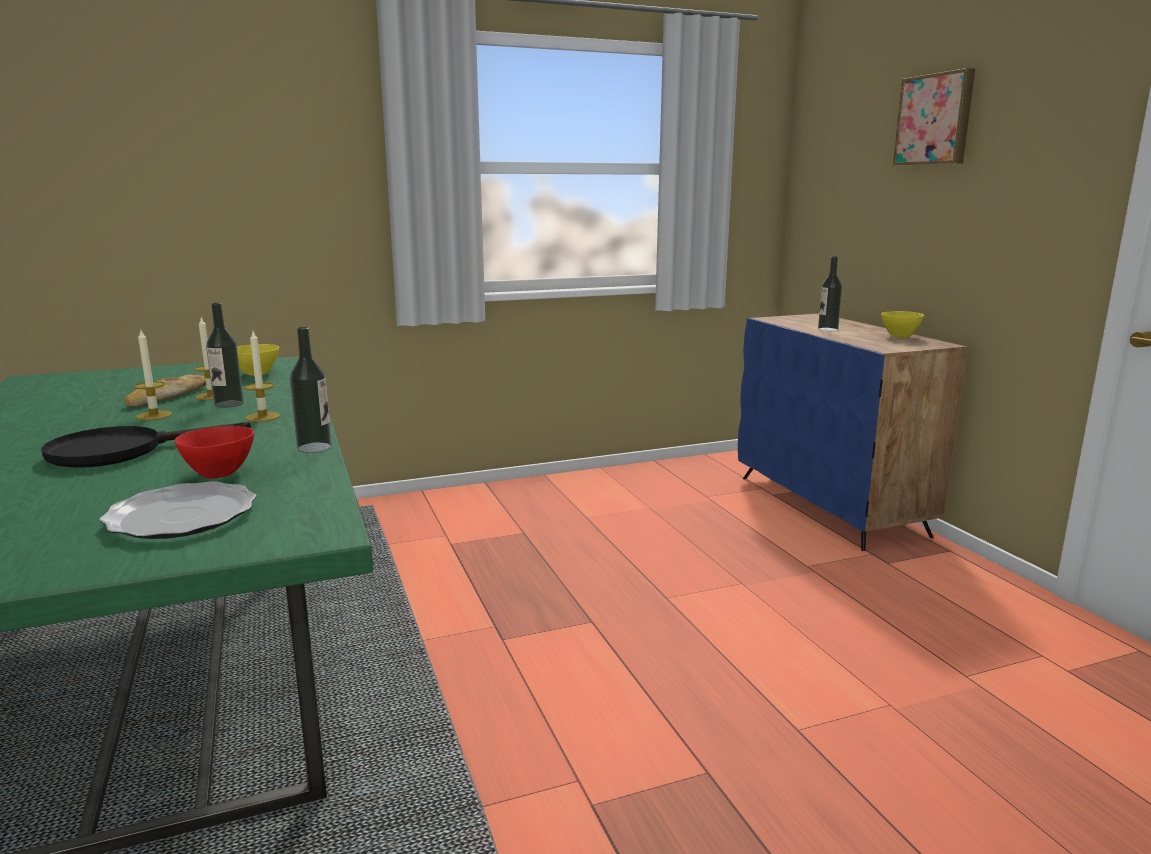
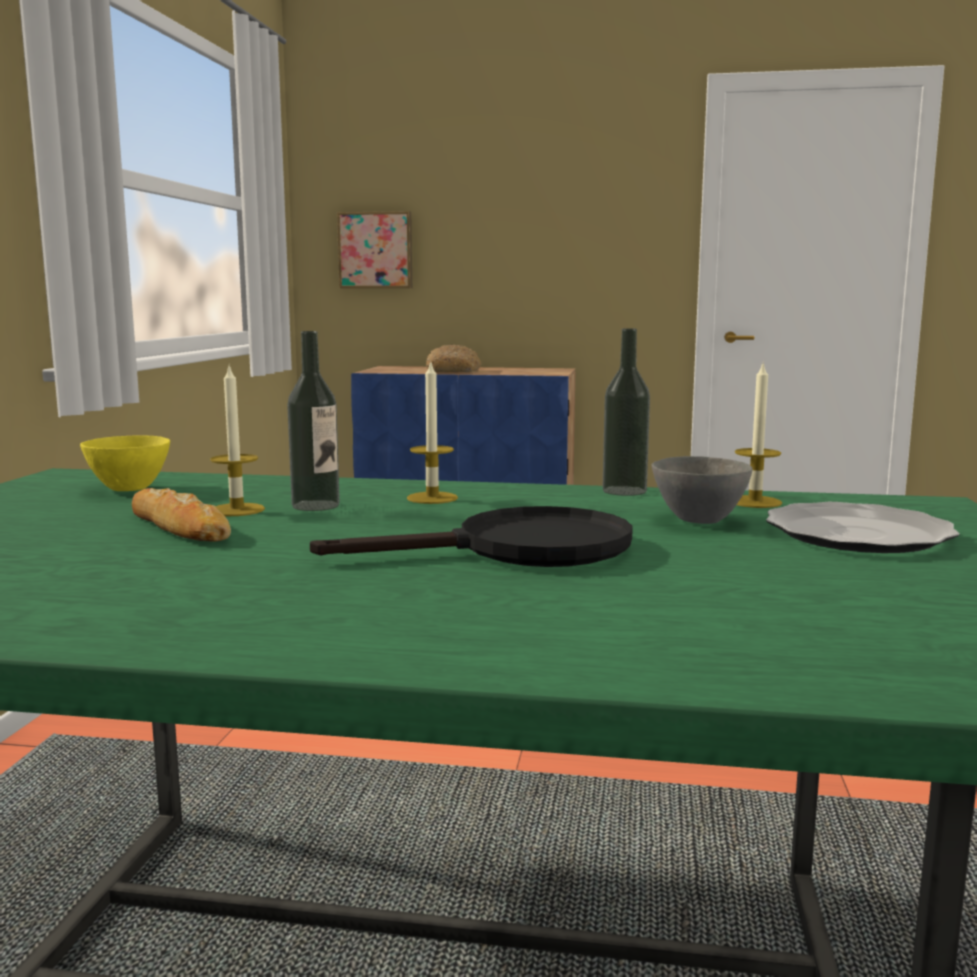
camera: 60 degrees left, 5 degrees down
black frying pan [41,422,251,468] -> black frying pan turned 105 degrees counterclockwise [310,506,633,567]
candle [134,330,172,420] -> candle moved to [735,361,782,508]
red bowl [174,426,254,479] -> grey bowl [652,456,753,524]
bottle [818,256,842,331] -> bread [426,344,482,372]
yellow bowl [881,311,924,338] -> none
picture [893,68,975,166] -> picture moved to [337,211,412,288]

